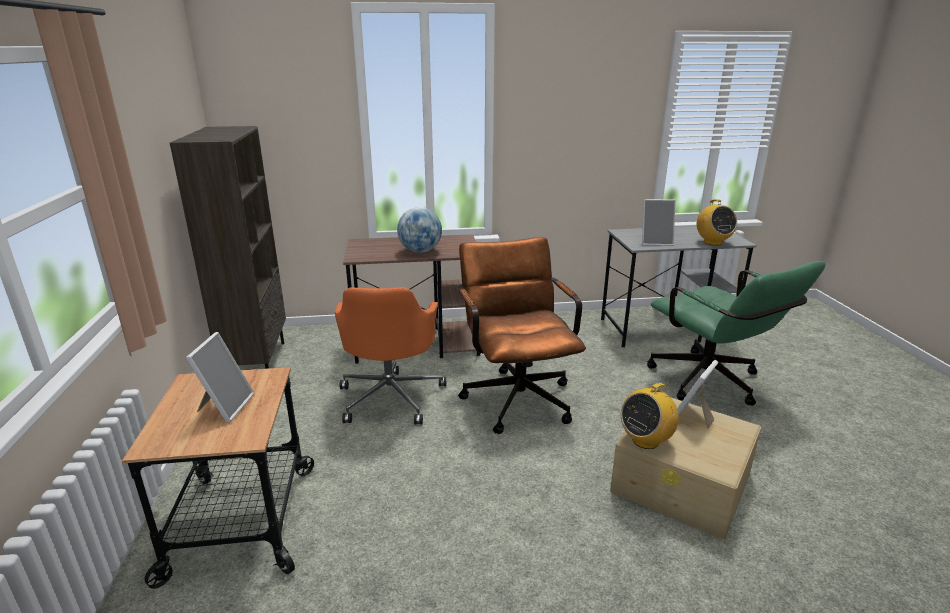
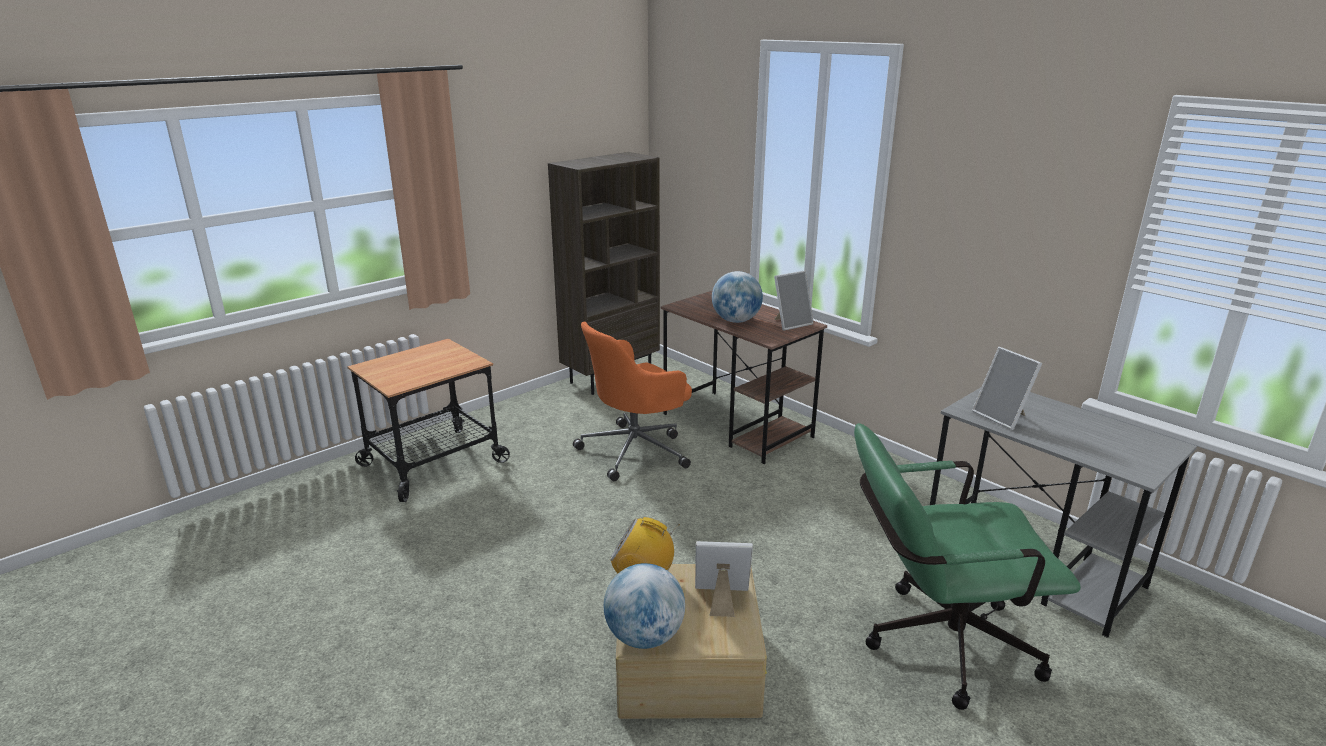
camera: 55 degrees right, 0 degrees up
picture frame [186,332,254,423] -> picture frame moved to [774,271,814,331]
brown office chair [458,237,586,434] -> none
green office chair [647,261,826,406] -> green office chair turned 60 degrees clockwise [854,423,1081,710]
radio [696,199,737,246] -> none
none -> globe [604,563,685,649]

